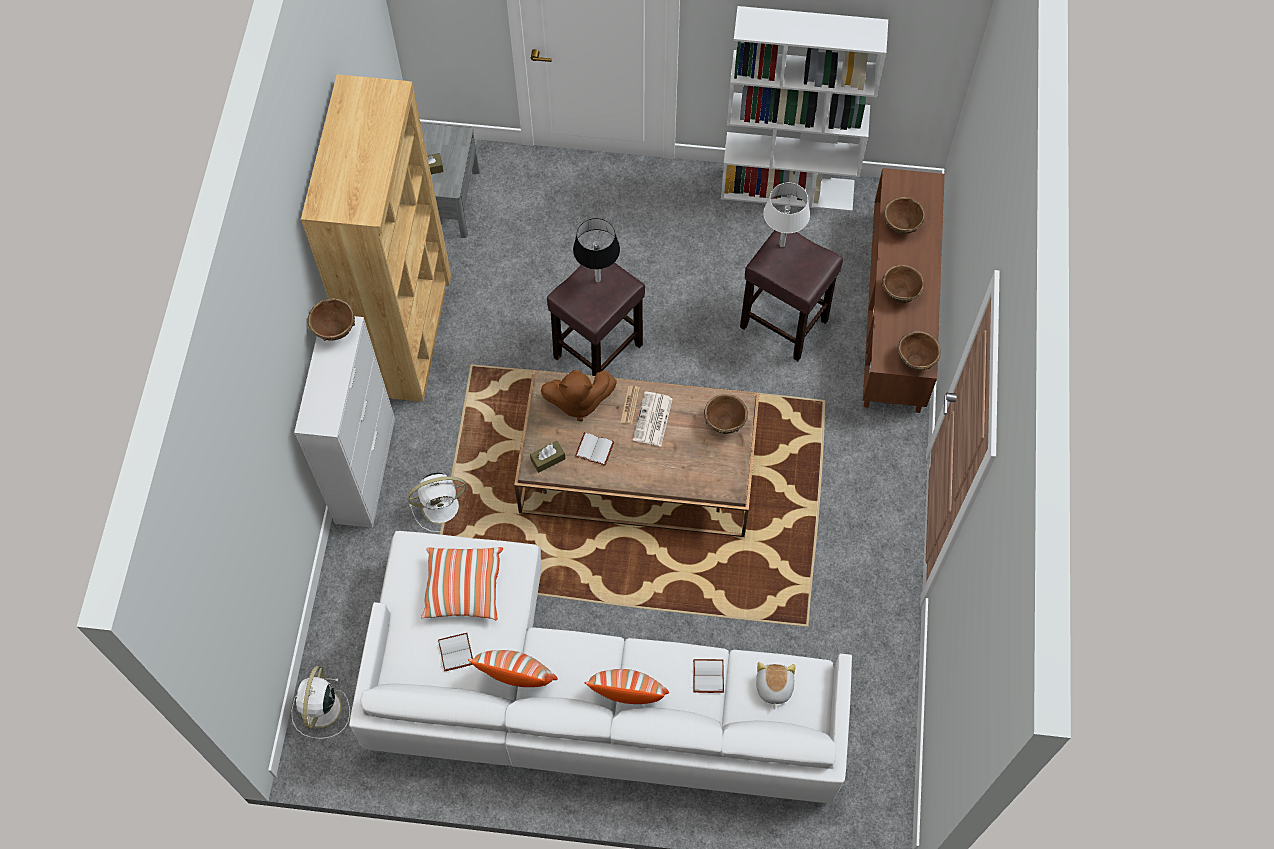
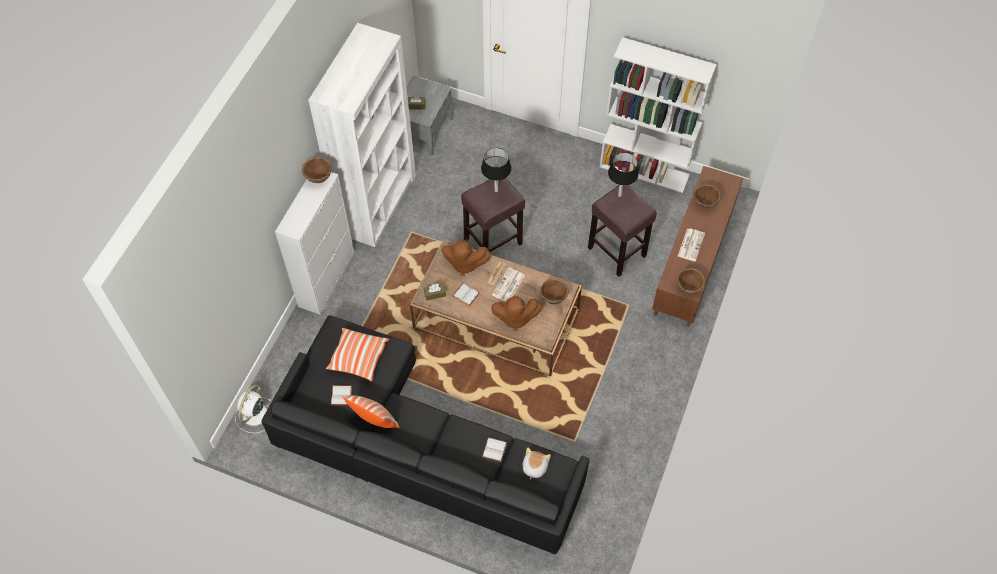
camera: 15 degrees right, 5 degrees down
brown bookcase [301,74,451,402] -> white bookcase [308,23,416,247]
white sofa [349,531,852,803] -> black sofa [261,315,589,555]
white fan [408,473,466,532] -> none
pillow [584,669,669,704] -> none
white table lamp [763,183,810,247] -> black table lamp [608,152,639,197]
brown bowl [882,265,925,303] -> newspaper [678,228,705,261]
none -> brown plush toy [491,295,542,331]

